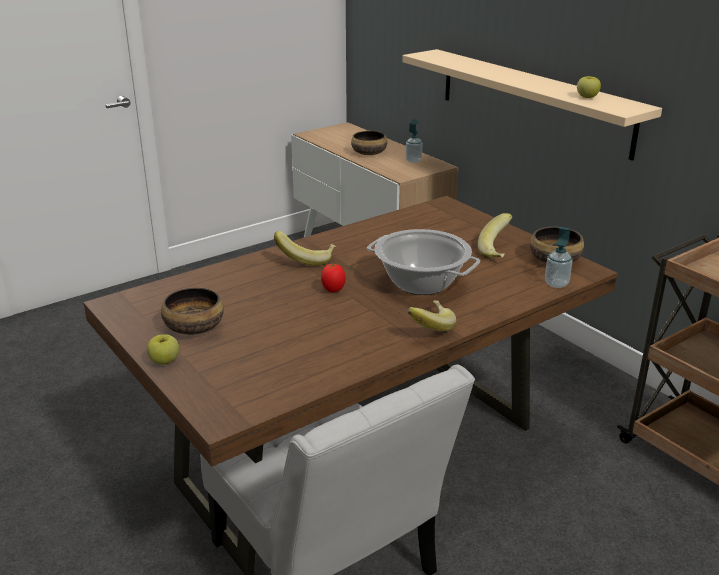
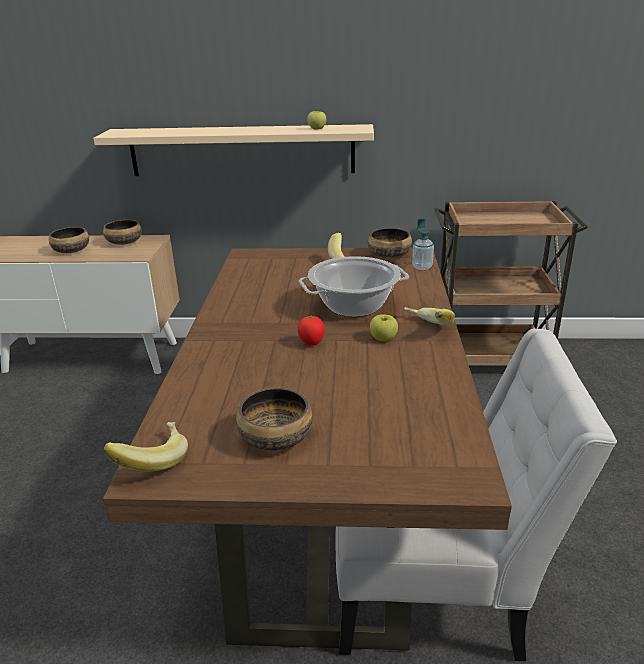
camera: 50 degrees left, 0 degrees up
apple [147,334,179,365] -> apple moved to [370,314,398,341]
banana [274,231,336,266] -> banana moved to [104,422,188,471]
soap dispenser [406,119,423,163] -> bowl [103,220,142,245]

